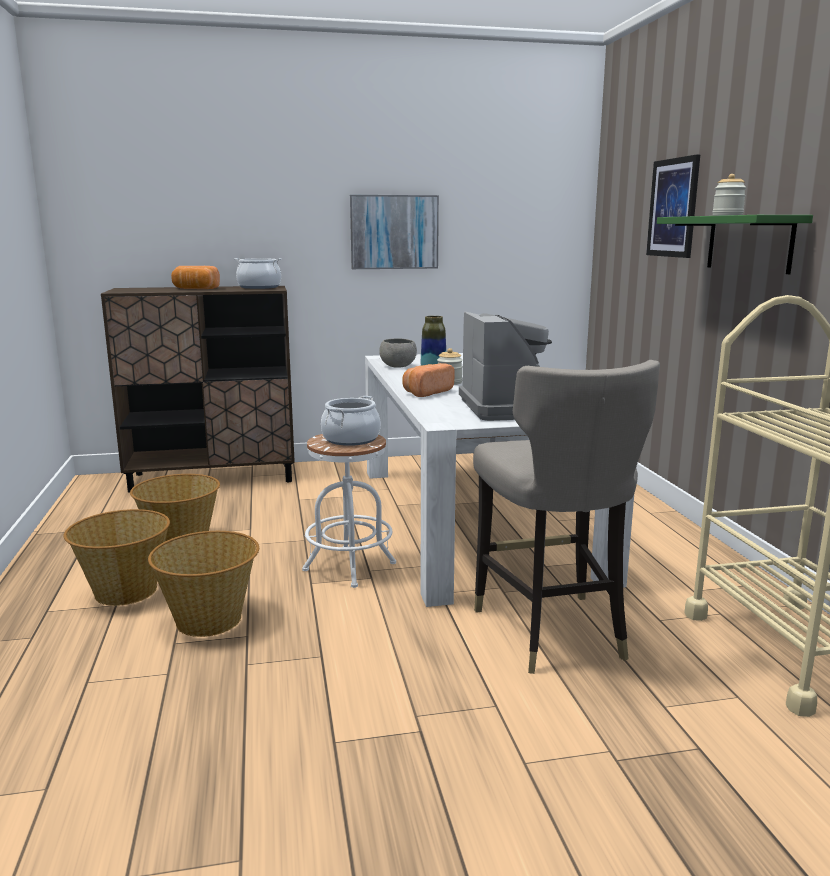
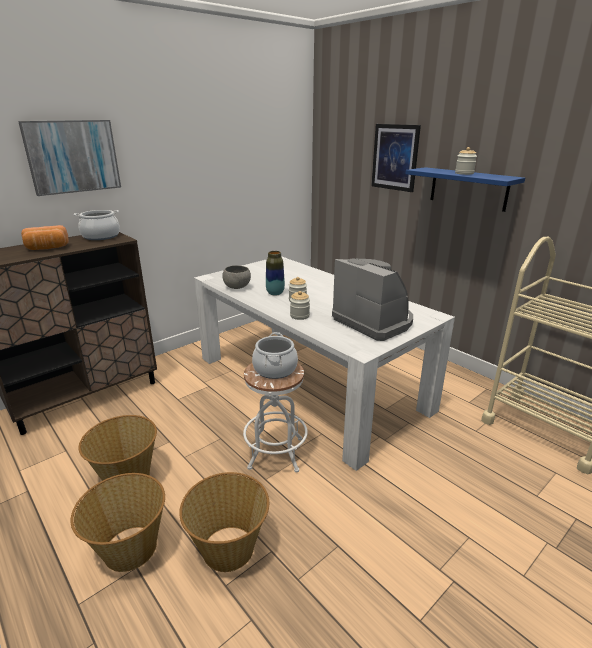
camera: 30 degrees left, 10 degrees up
picture [350,195,439,269] -> picture moved to [18,120,121,196]
bread [402,363,455,397] -> jar [290,291,310,320]
grey stool [473,360,660,674] -> none
green shelf [657,215,813,274] -> blue shelf [406,167,525,212]

